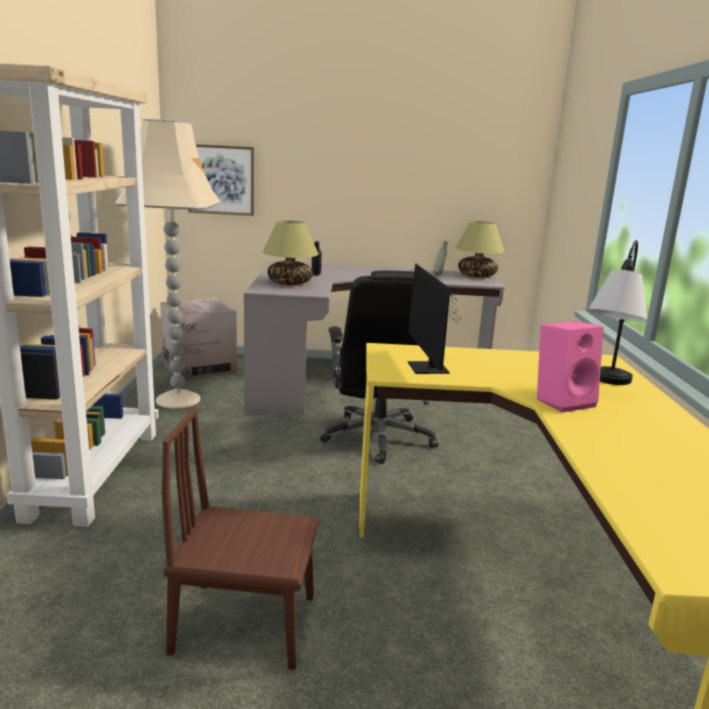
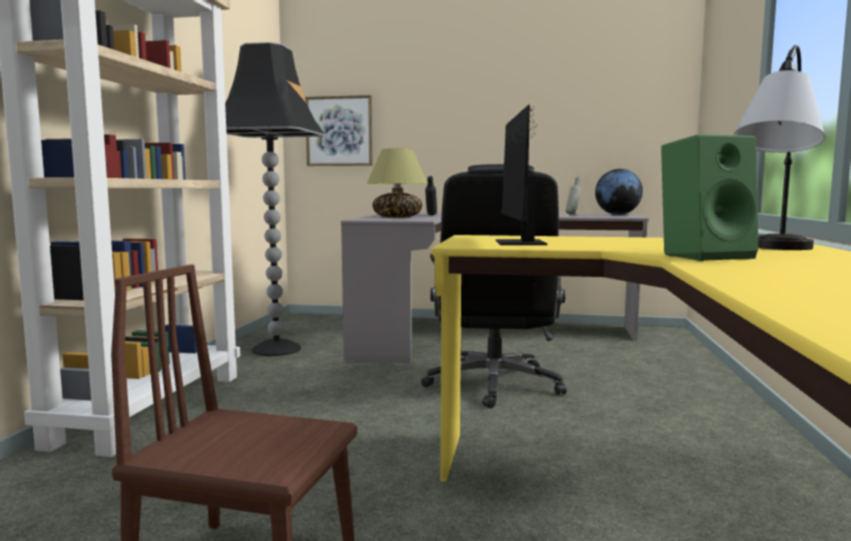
camera: 10 degrees right, 10 degrees down
beige floor lamp [114,119,221,409] -> black floor lamp [225,42,325,356]
cardboard box [160,298,237,380] -> none
table lamp [455,221,505,277] -> globe [595,169,643,215]
pink speaker [537,321,604,413] -> green speaker [661,134,759,261]

